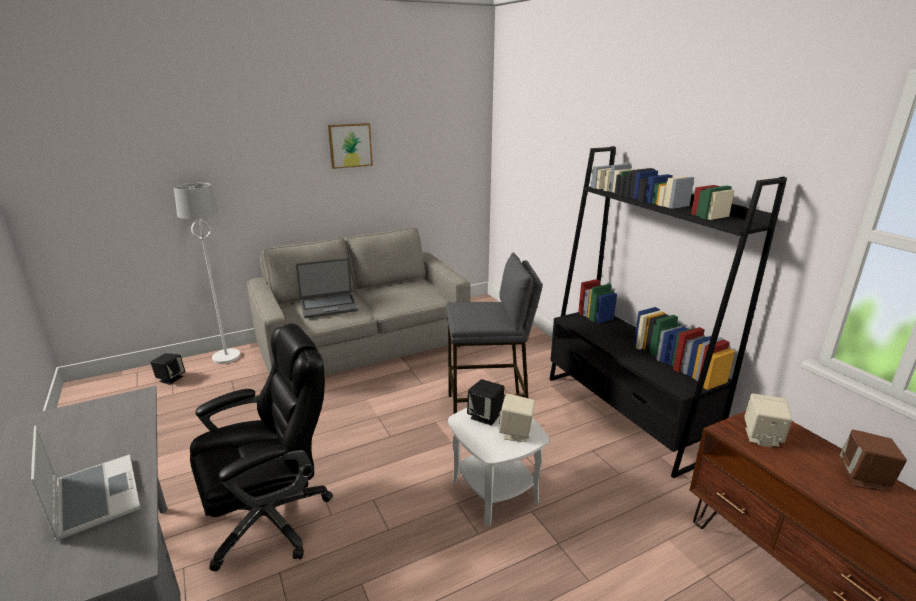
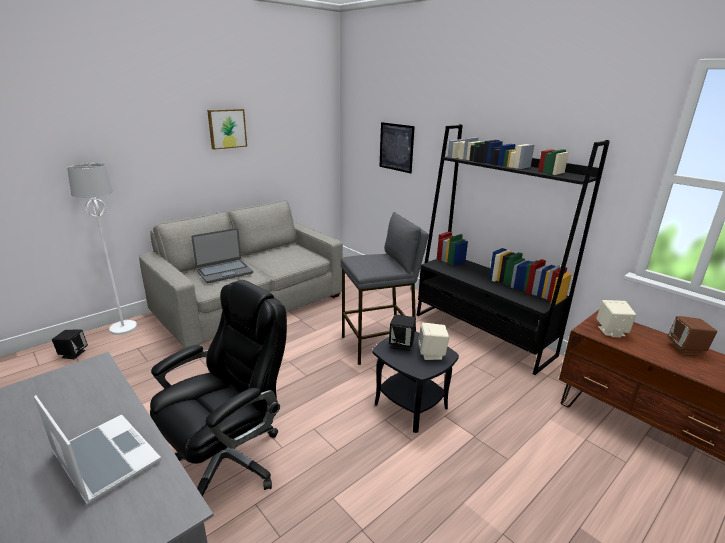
camera: 15 degrees left, 0 degrees up
white side table [448,400,549,526] -> black side table [372,331,459,433]
none -> picture [380,122,415,173]

